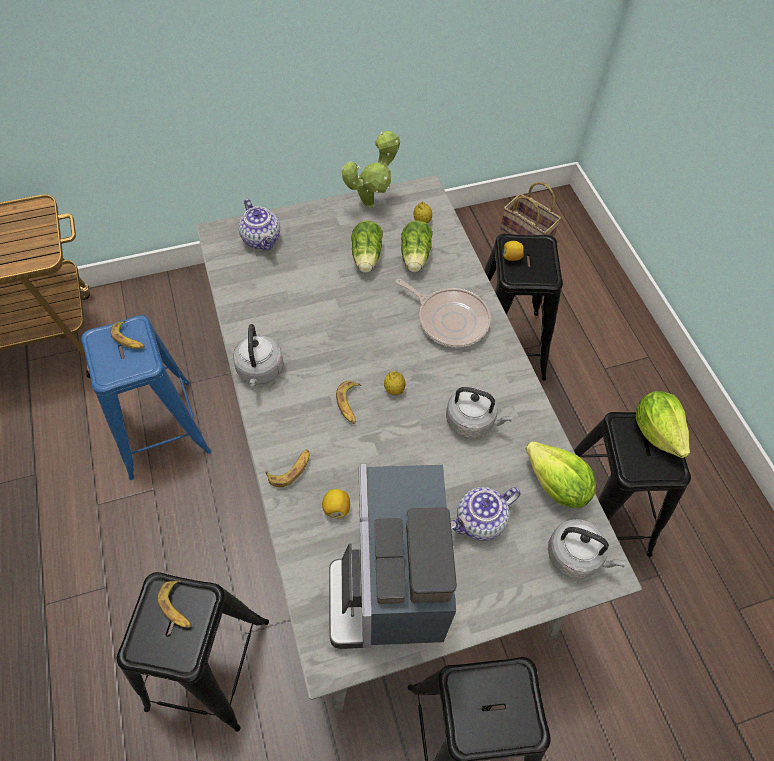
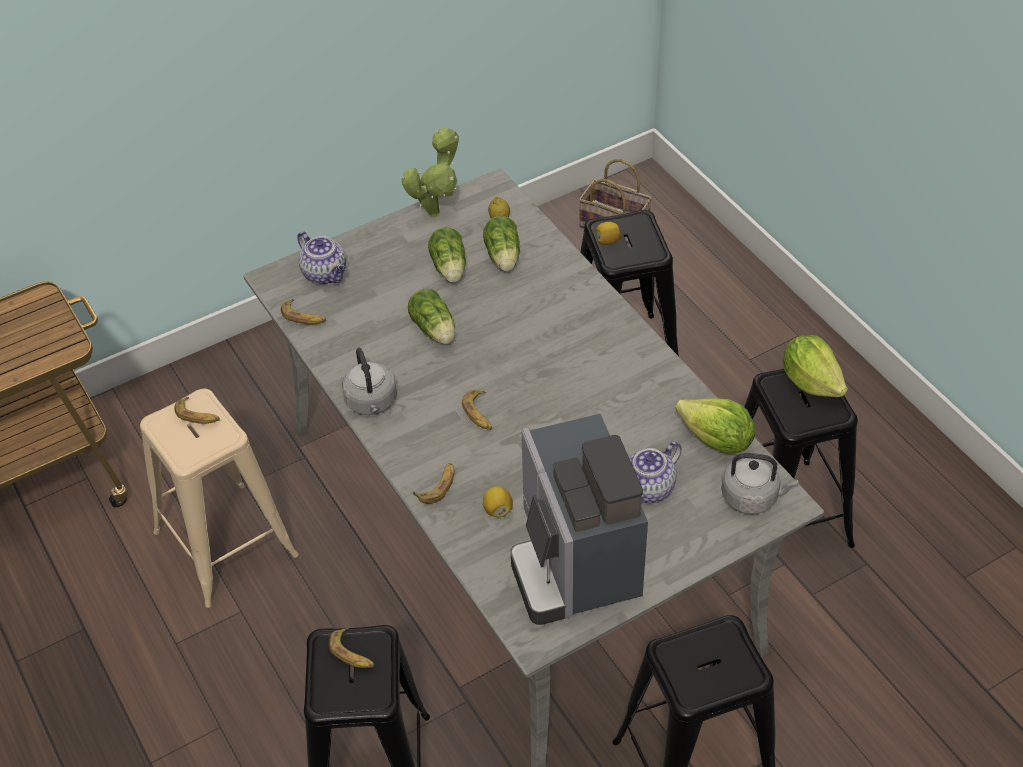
camera: 10 degrees left, 10 degrees down
blue stool [81,315,211,480] -> beige stool [140,389,298,608]
lemon [384,371,406,395] -> none
frying pan [396,279,491,348] -> none
grey kettle [446,386,512,438] -> none
none -> banana [281,299,326,325]
none -> lettuce [408,289,455,344]

